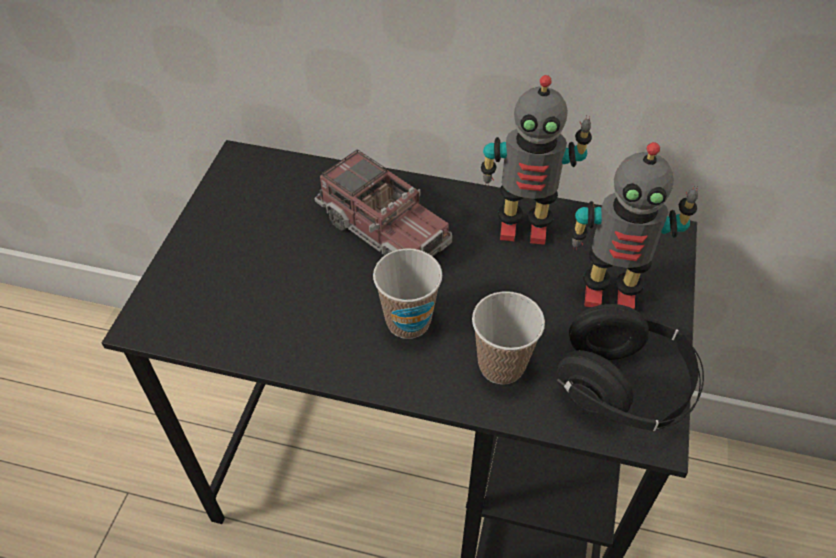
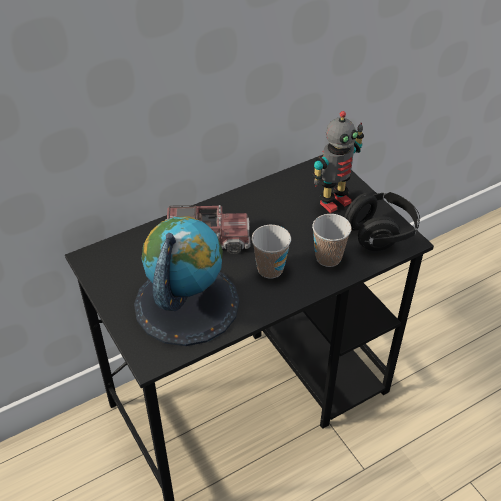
camera: 45 degrees left, 5 degrees down
toy robot [481,75,592,245] -> none
none -> globe [134,217,239,346]

